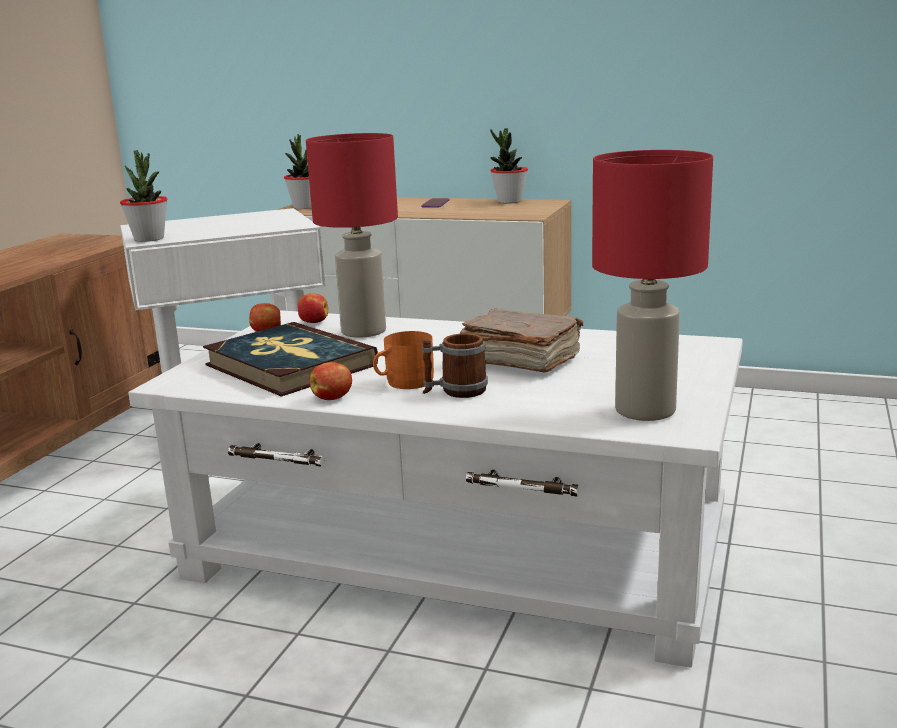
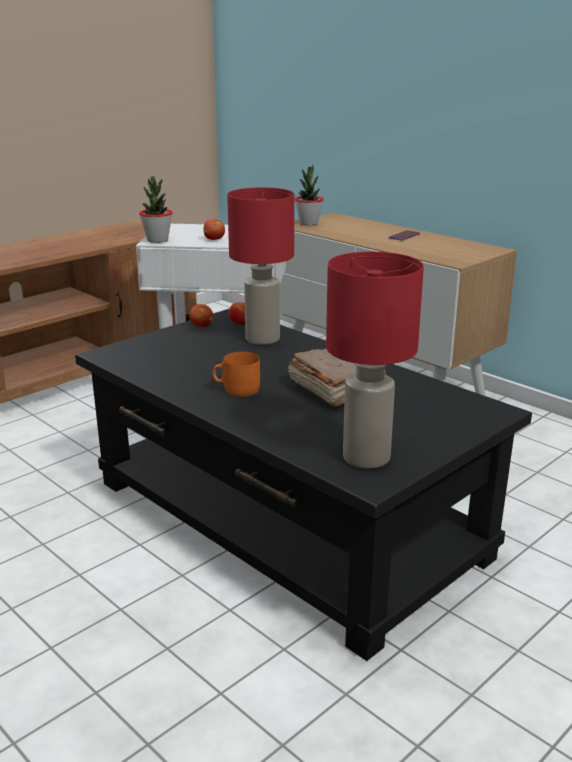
camera: 25 degrees right, 5 degrees up
white coffee table [129,310,743,668] -> black coffee table [75,309,532,661]
book [203,322,378,397] -> none
apple [309,362,352,400] -> apple moved to [203,219,225,240]
mug [422,333,488,398] -> none
potted plant [490,128,528,203] -> none

